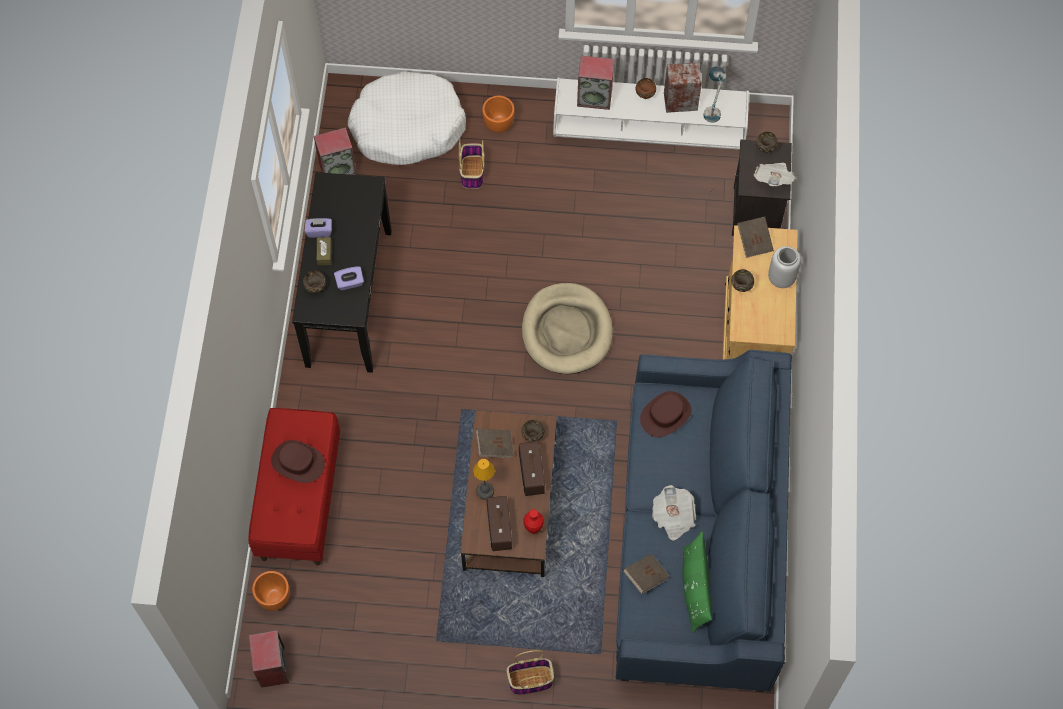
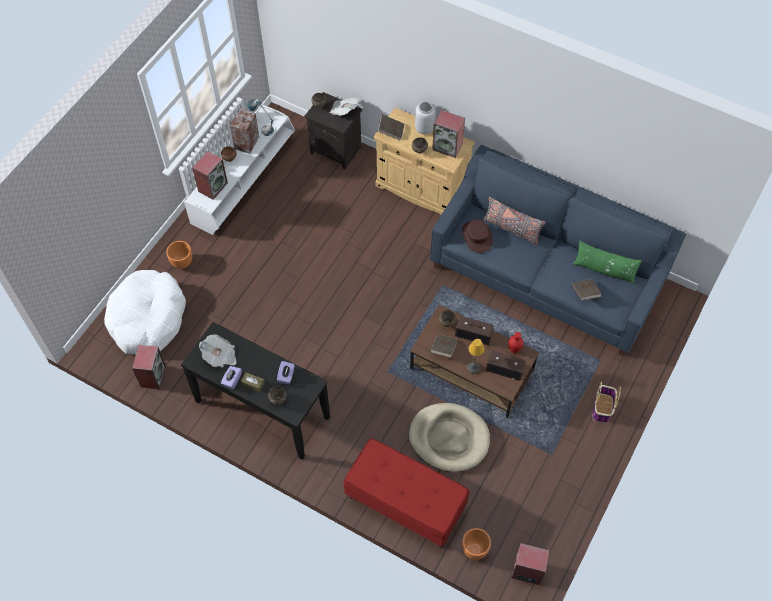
camera: 65 degrees left, 5 degrees down
brown hat [271,440,325,483] -> none
basket [459,139,485,189] -> none
beige dog bed [522,283,613,374] -> beige dog bed moved to [409,403,490,472]
newspaper [652,485,696,541] -> newspaper moved to [199,334,236,368]
none -> speaker [432,110,465,158]
none -> grey pillow [484,197,545,245]

